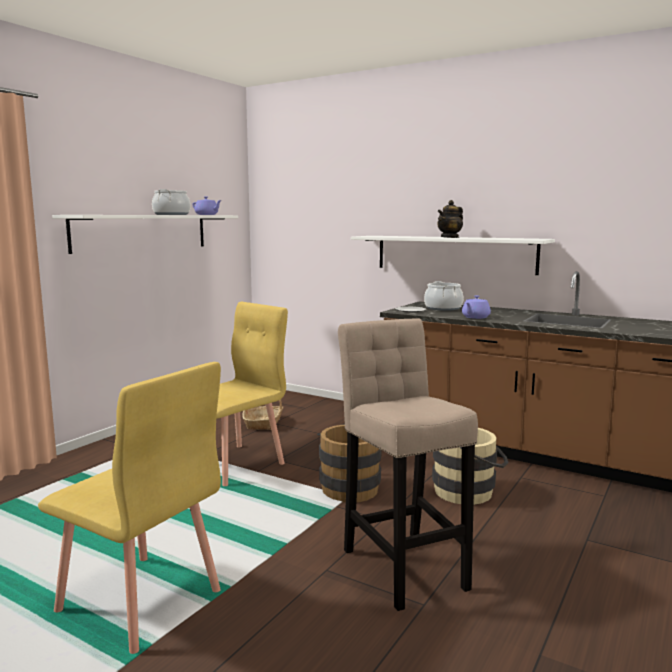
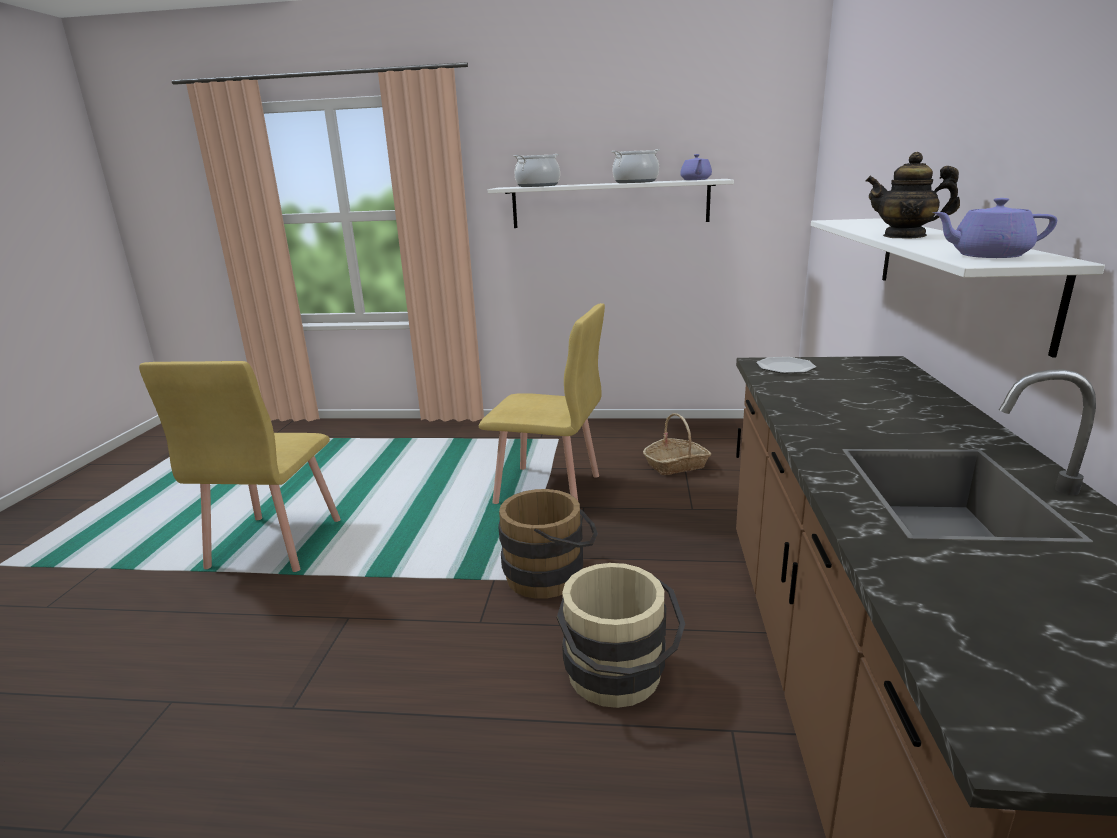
camera: 65 degrees right, 10 degrees up
beige stool [338,318,478,611] -> none
cooking pot [424,281,464,311] -> cooking pot moved to [514,154,560,187]
purple teapot [462,295,491,319] -> purple teapot moved to [933,198,1057,258]

